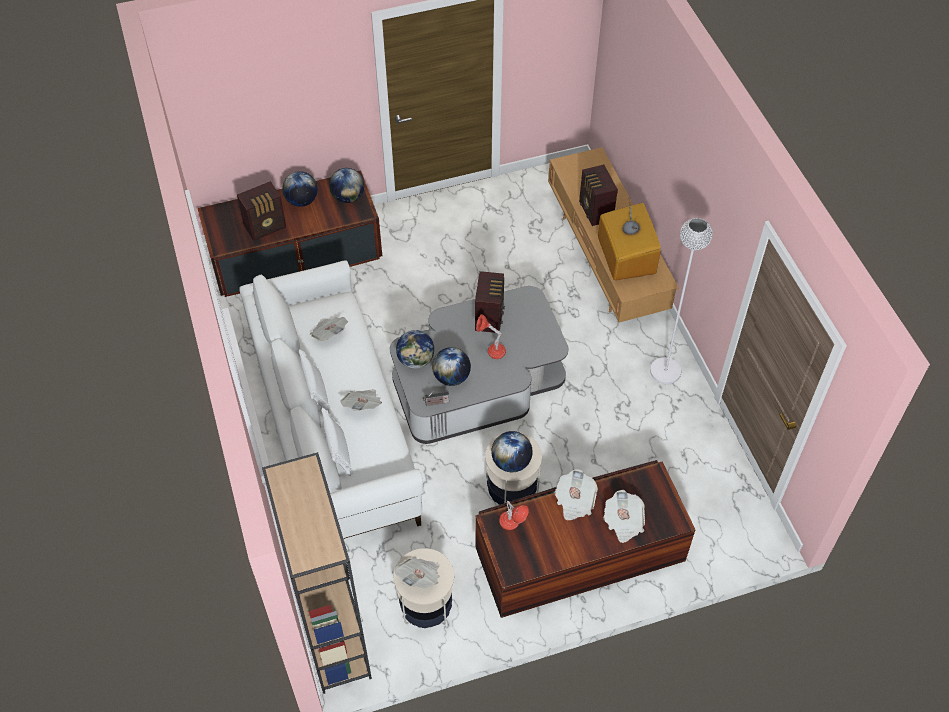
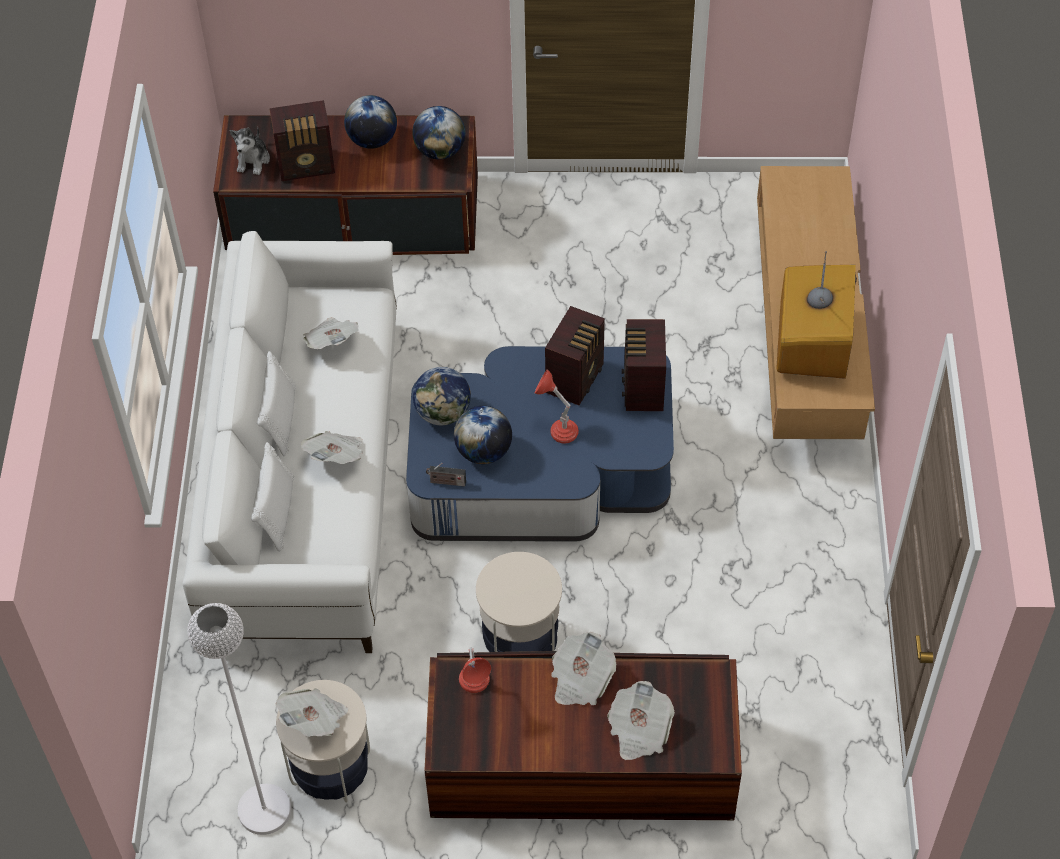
camera: 20 degrees right, 0 degrees up
bookcase [262,452,372,694] -> none
grey coffee table [390,286,569,444] -> blue coffee table [406,346,674,542]
globe [491,431,533,472] -> none
radio [579,164,618,226] -> radio moved to [622,319,666,411]
white floor lamp [650,218,713,384] -> white floor lamp moved to [187,603,291,835]
none -> plush toy [230,127,270,175]

